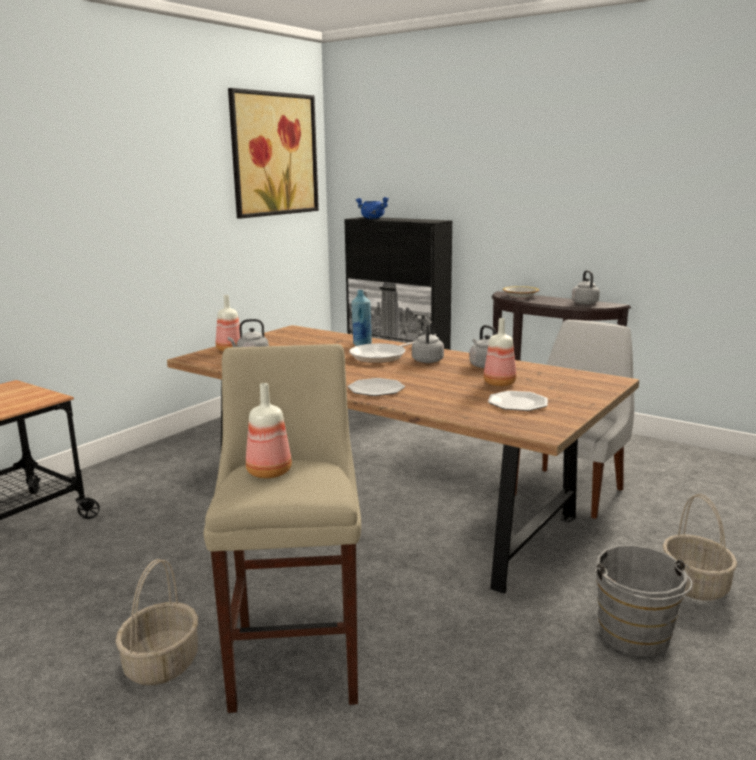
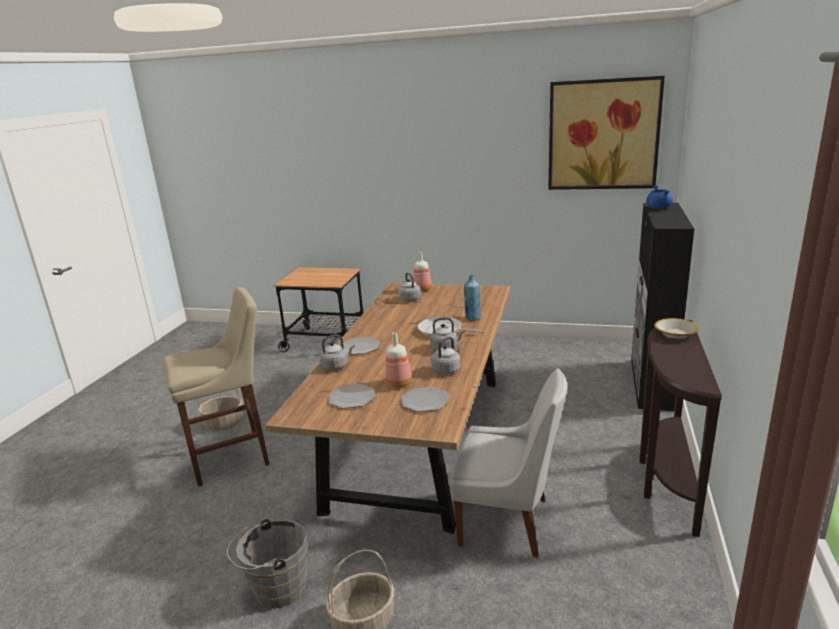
camera: 70 degrees right, 5 degrees up
bottle [246,383,292,478] -> none
grey kettle [572,270,600,305] -> grey kettle moved to [319,334,355,370]
none -> plate [401,387,449,412]

